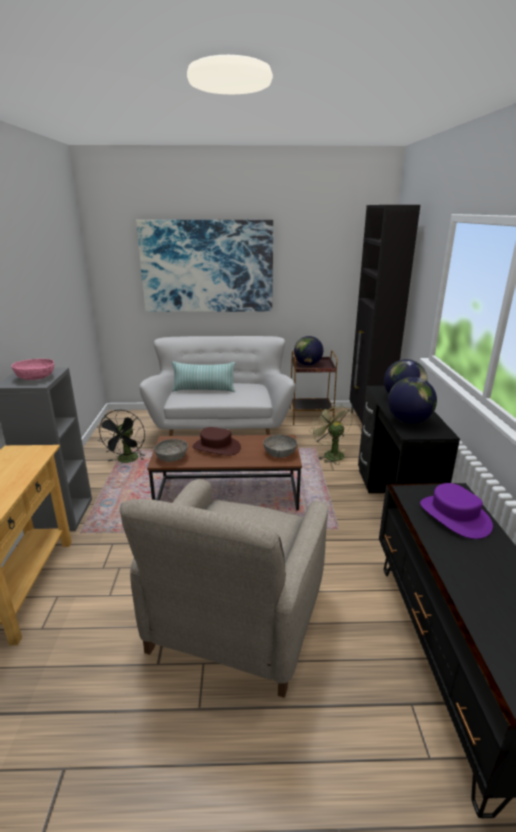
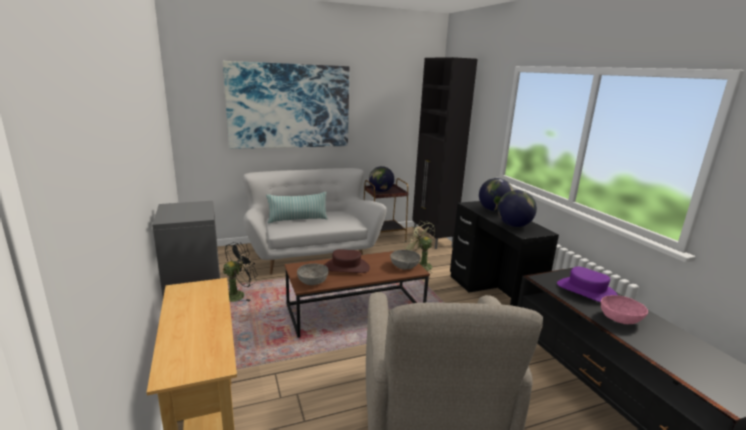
camera: 20 degrees left, 5 degrees down
pink bowl [11,359,54,380] -> pink bowl moved to [601,295,648,324]
black fan [97,410,145,463] -> black fan turned 120 degrees counterclockwise [223,242,258,302]

